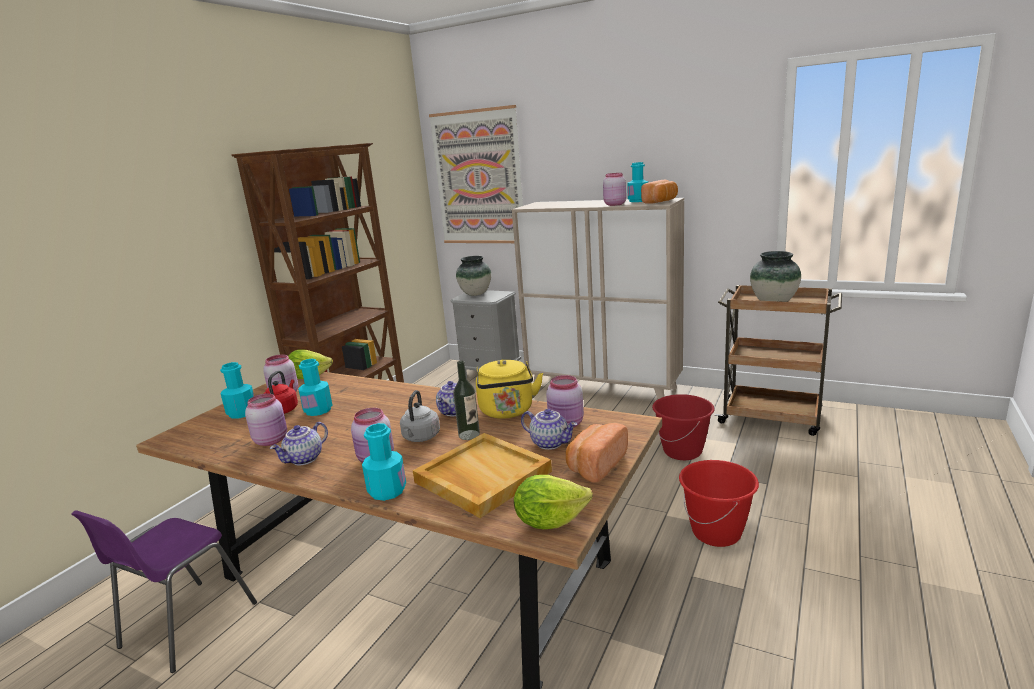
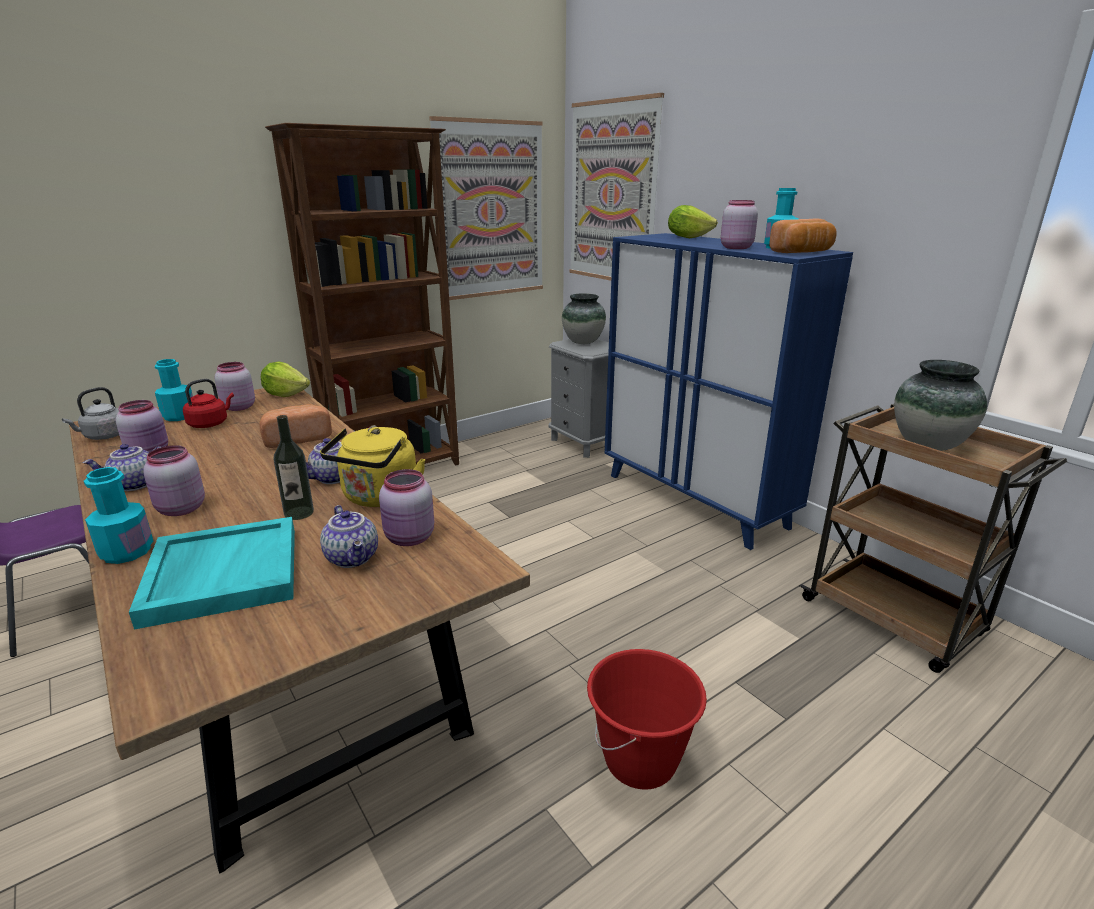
camera: 25 degrees right, 5 degrees up
turquoise bottle [298,359,332,416] -> none
grey kettle [400,390,440,442] -> grey kettle moved to [62,387,119,440]
beige tray [413,433,552,518] -> turquoise tray [129,517,295,630]
beige cabinet [512,198,684,399] -> blue cabinet [605,233,853,550]
lettuce [514,475,593,529] -> lettuce moved to [668,205,718,238]
bread [566,423,628,483] -> bread moved to [259,404,332,448]
red bucket [652,394,715,460] -> none
none -> picture [429,116,543,300]

